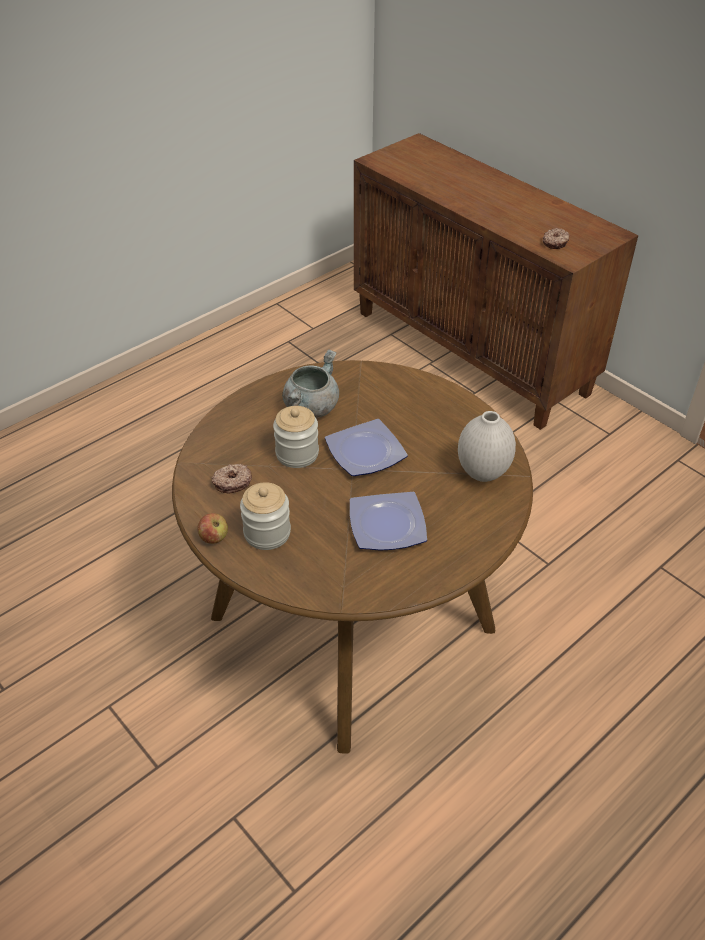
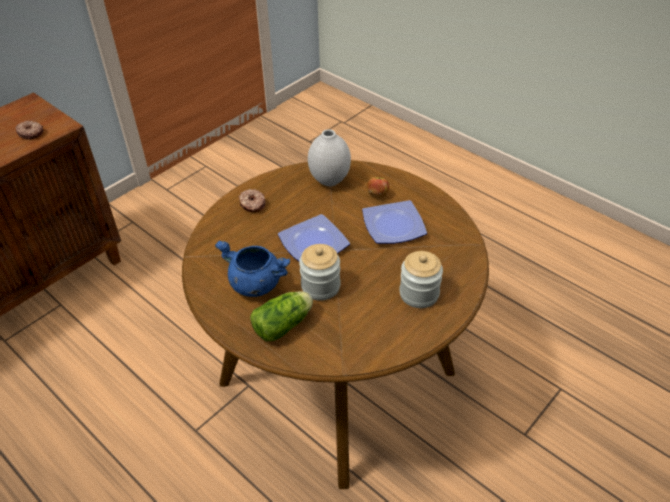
camera: 95 degrees left, 0 degrees up
apple [197,513,228,544] -> apple moved to [367,176,389,197]
donut [212,464,252,494] -> donut moved to [239,189,265,213]
grey cooking pot [282,349,339,418] -> blue cooking pot [215,241,290,297]
none -> lettuce [250,291,313,342]

